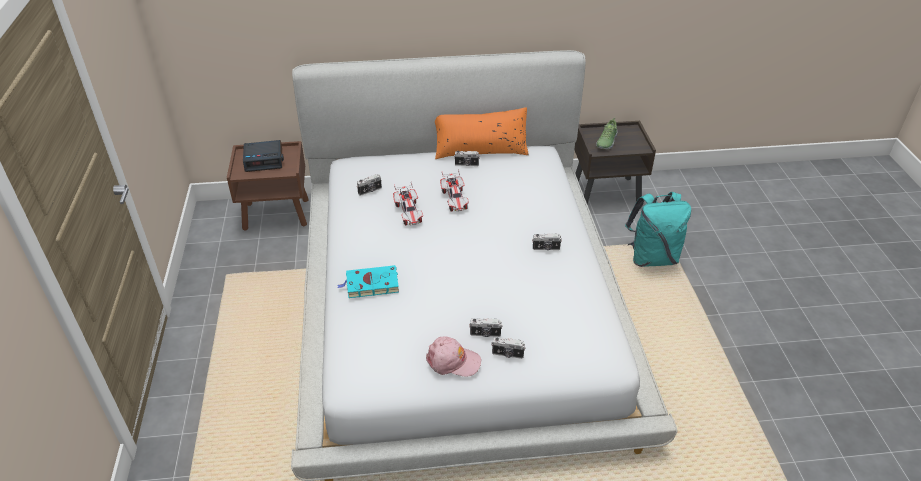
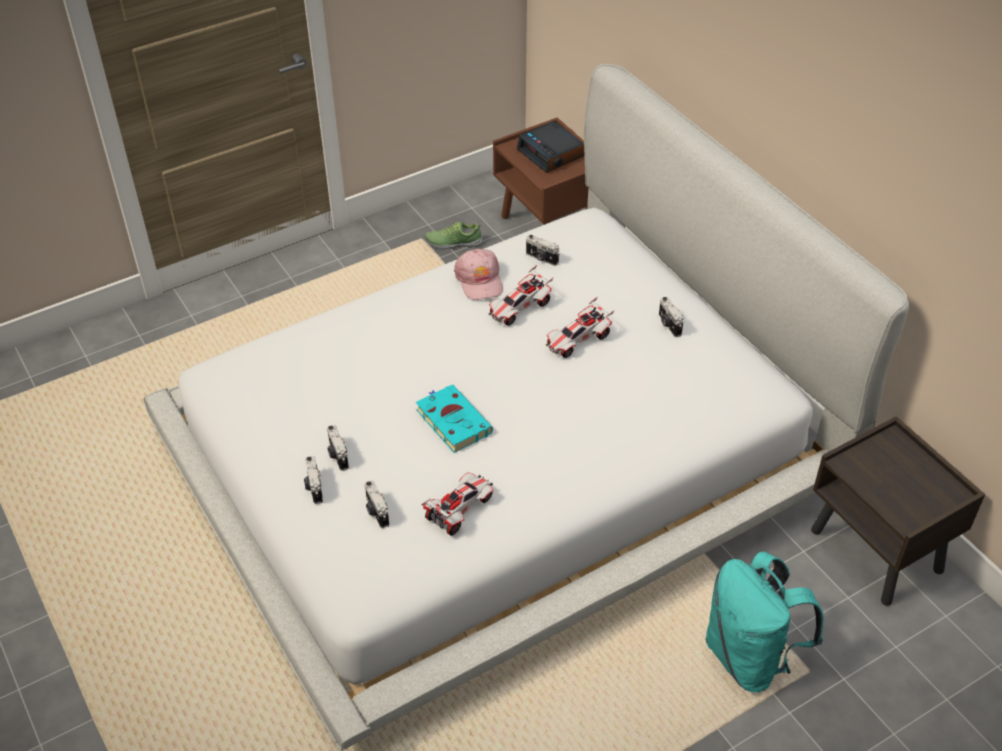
camera: 65 degrees right, 5 degrees up
turquoise book [338,265,399,298] -> turquoise book moved to [416,384,493,453]
pink cap [426,336,481,376] -> pink cap moved to [454,249,503,300]
orange pillow [435,107,529,159] -> none
camera [532,234,562,250] -> camera moved to [364,480,389,528]
shoe [596,118,618,150] -> shoe moved to [425,222,482,250]
none -> toy car [421,472,494,536]

